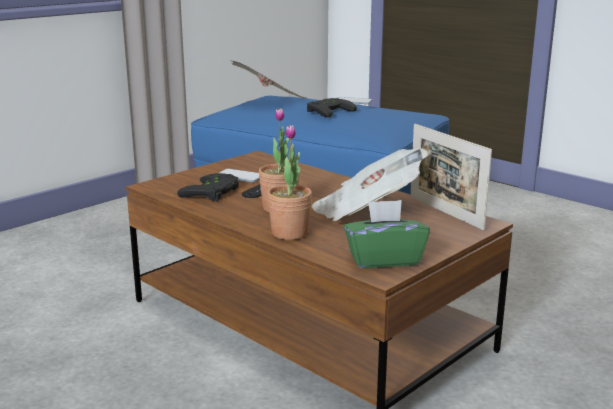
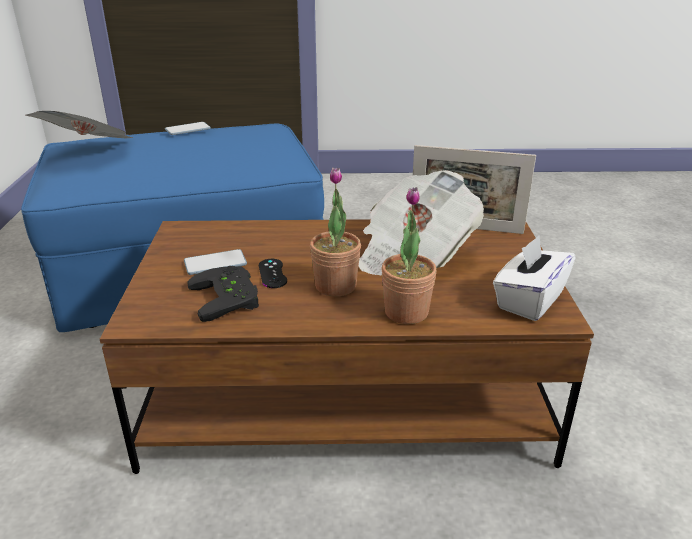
camera: 45 degrees left, 10 degrees up
black game controller [307,98,357,117] -> none
green tissue box [344,200,430,268] -> white tissue box [493,235,575,321]

